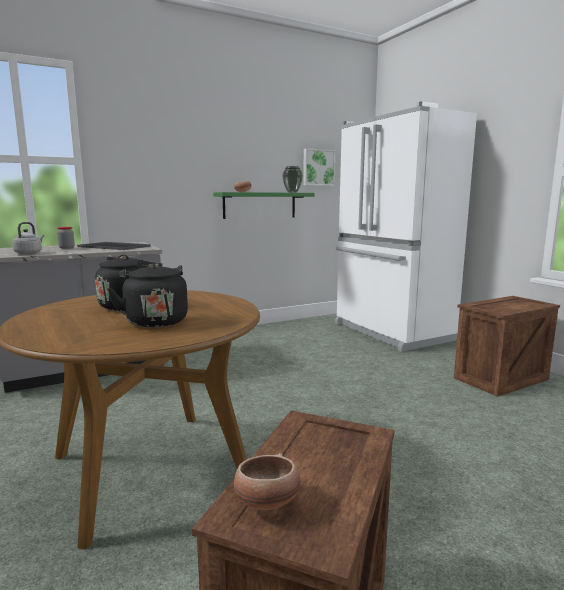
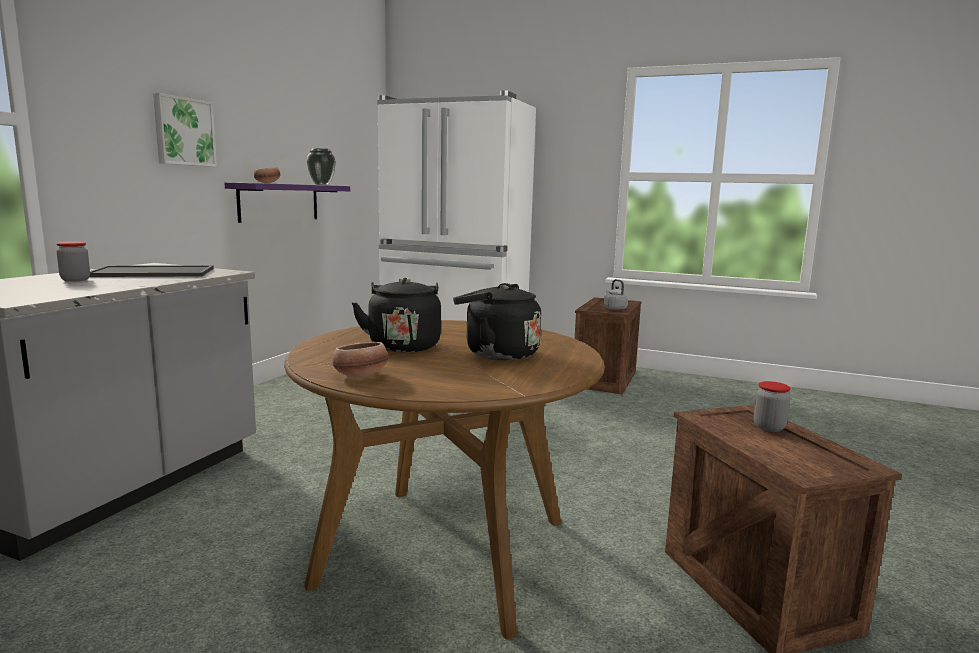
camera: 40 degrees left, 0 degrees up
grey kettle [12,222,44,254] -> grey kettle moved to [604,279,628,310]
green shelf [213,192,315,219] -> purple shelf [225,182,350,223]
bowl [234,453,301,510] -> bowl moved to [333,342,388,378]
picture [303,148,336,186] -> picture moved to [153,93,217,167]
none -> jar [754,381,790,432]

